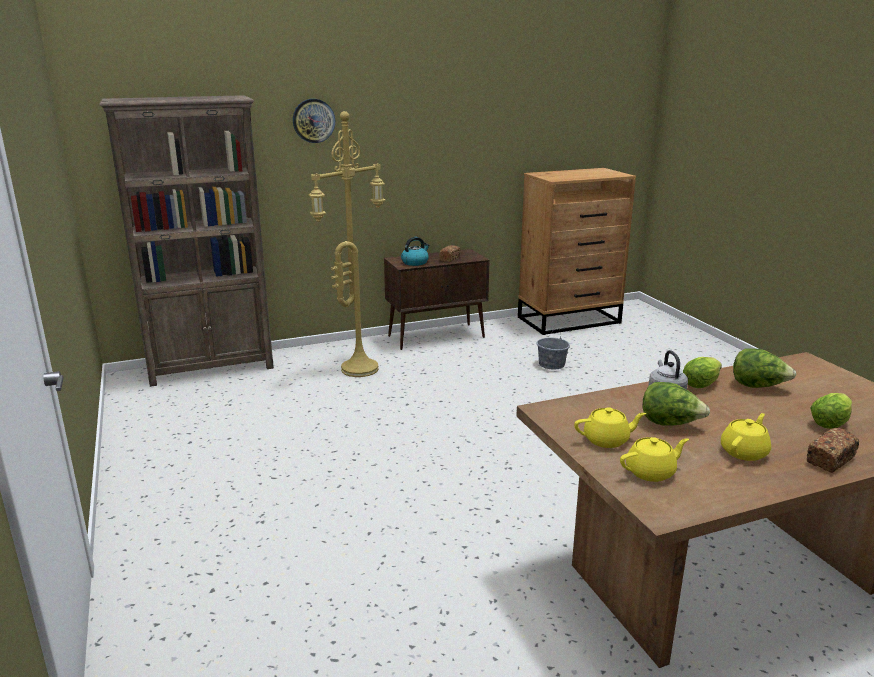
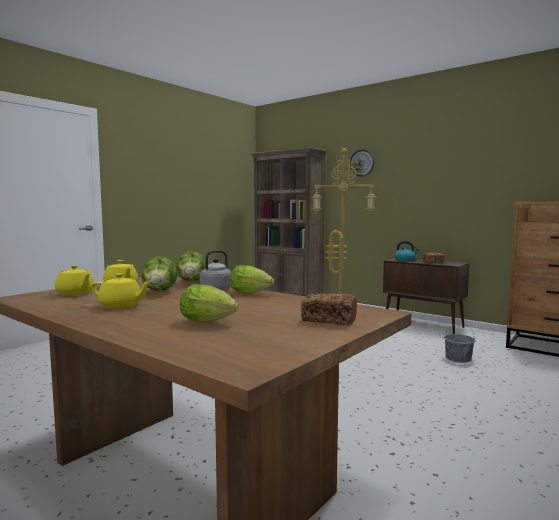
camera: 60 degrees right, 15 degrees down
lettuce [733,348,796,388] -> lettuce moved to [176,251,205,282]
bread [807,428,859,473] -> bread moved to [301,293,357,325]

